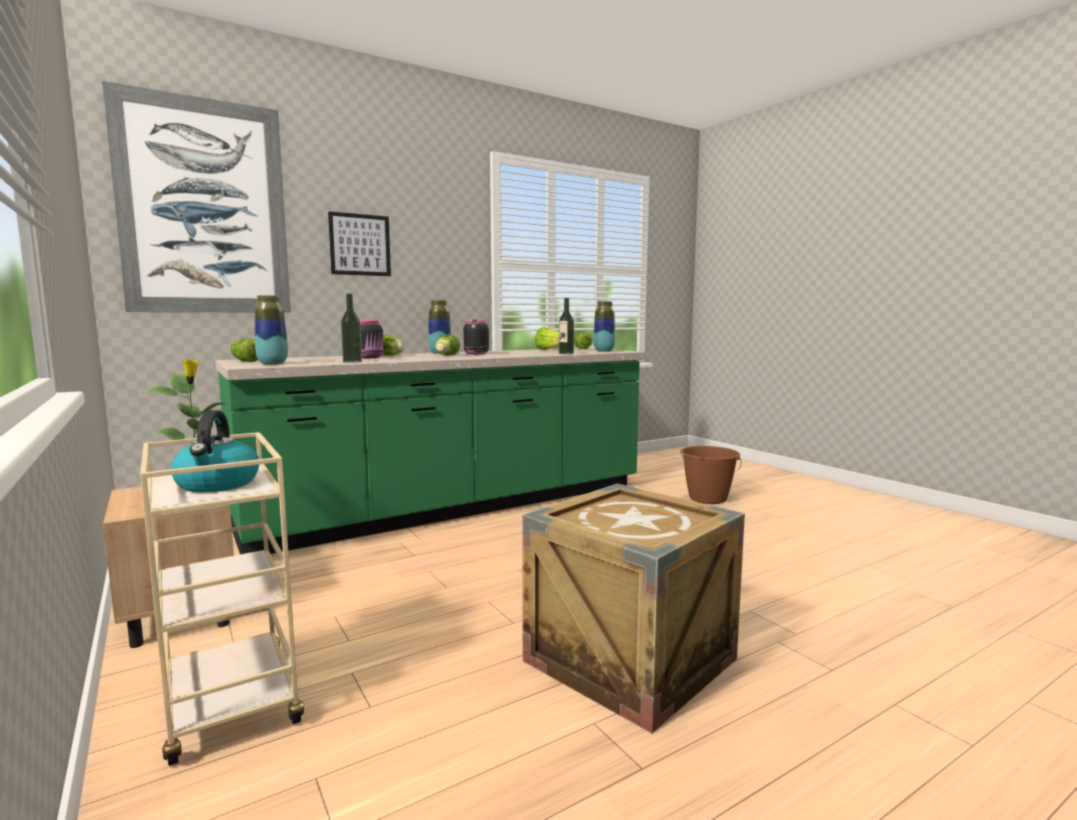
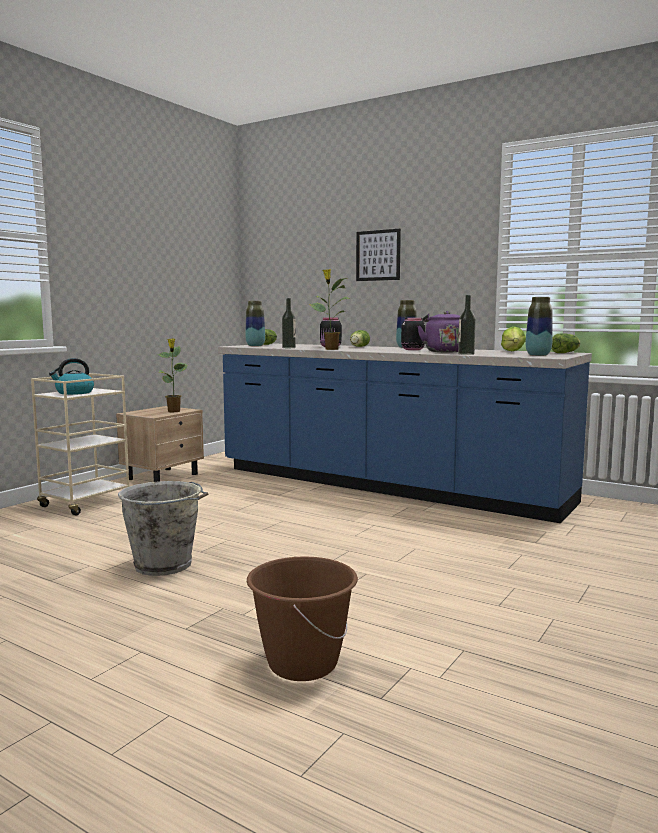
camera: 65 degrees right, 0 degrees up
picture [102,81,291,313] -> none
green counter [215,348,645,554] -> blue counter [218,343,592,523]
lettuce [435,335,460,355] -> none
crate [522,484,745,733] -> grey bucket [118,481,208,576]
brown bucket [681,446,742,504] -> brown bucket moved to [247,556,358,681]
none -> potted plant [309,269,351,350]
none -> purple kettle [417,311,460,352]

